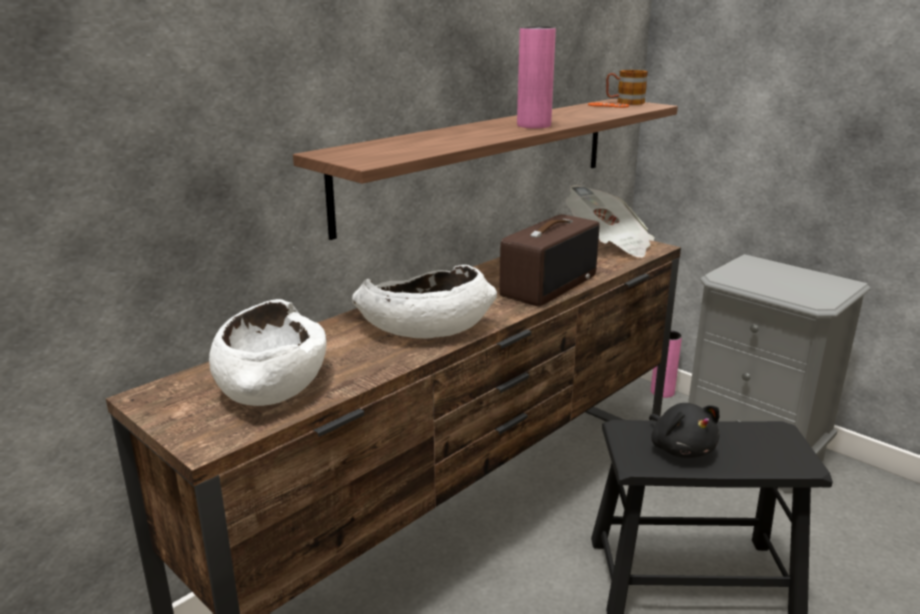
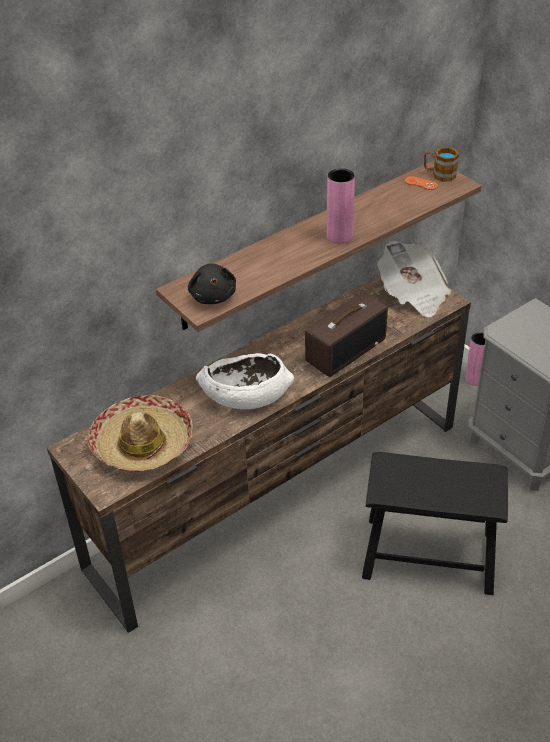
camera: 10 degrees right, 20 degrees up
white bowl [209,299,327,406] -> hat [87,395,193,472]
black plush toy [649,403,719,458] -> black plush toy moved to [188,263,236,304]

